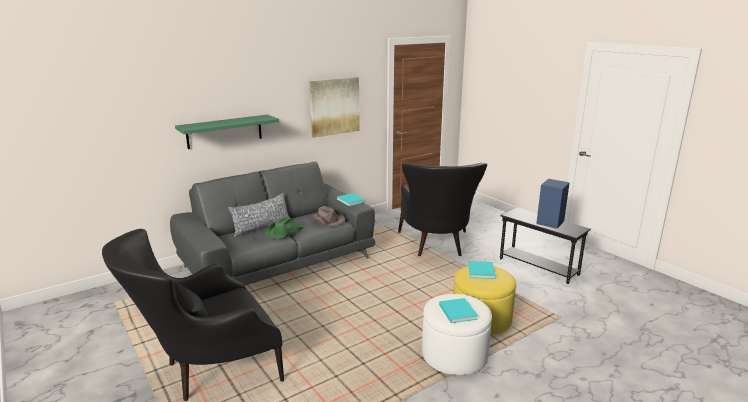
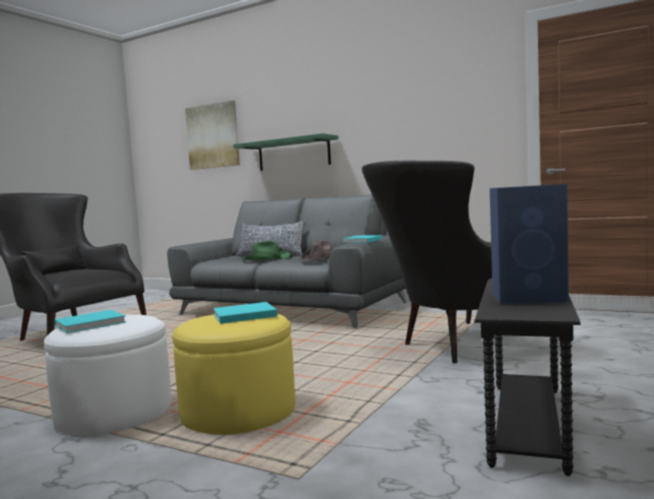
camera: 65 degrees right, 15 degrees down
picture [309,77,360,138] -> picture moved to [185,100,240,170]

